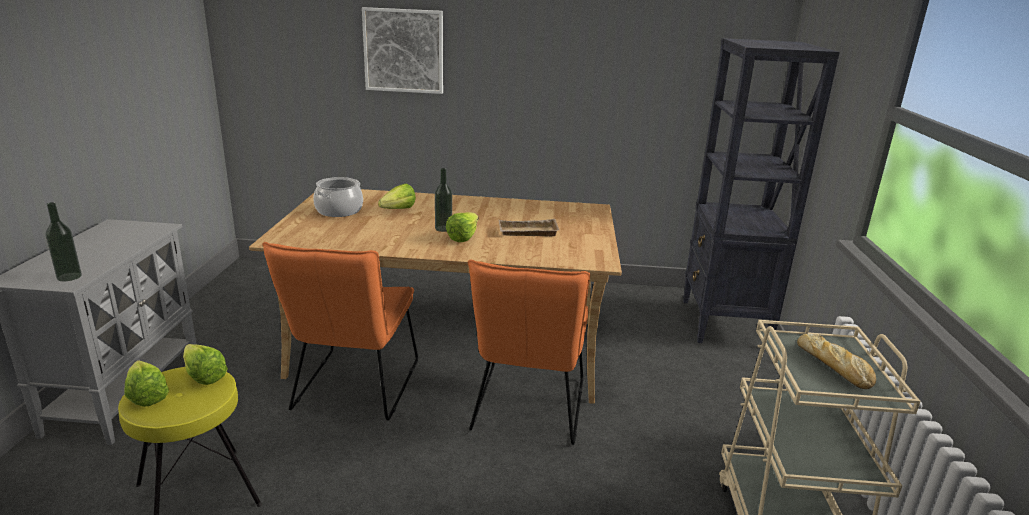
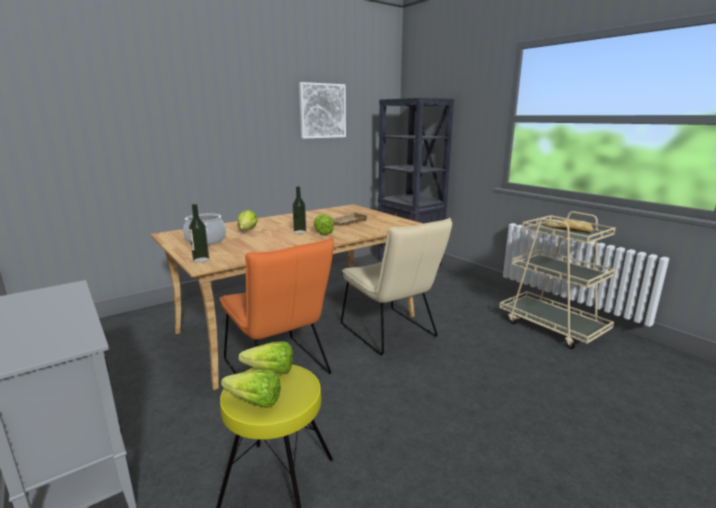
camera: 40 degrees left, 5 degrees down
bottle [46,202,82,281] -> bottle moved to [189,204,209,263]
picture [362,7,443,94] -> picture moved to [299,82,346,139]
orange chair [468,260,590,445] -> beige chair [341,218,452,355]

